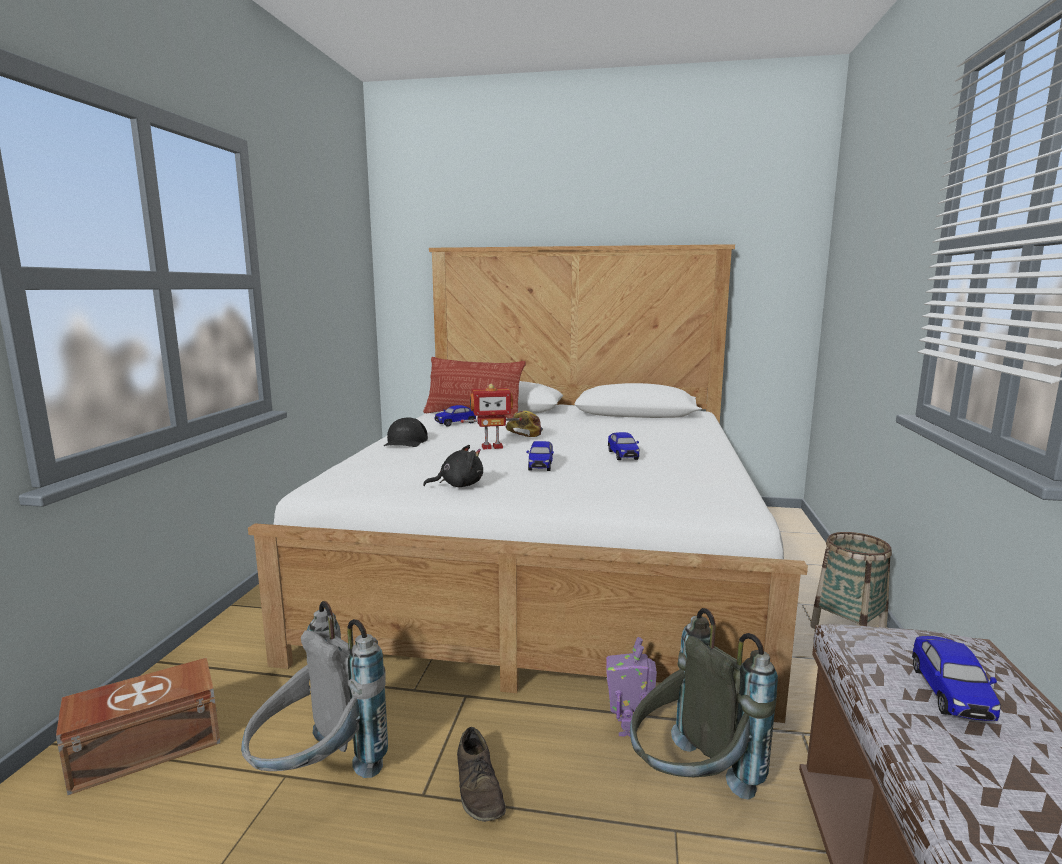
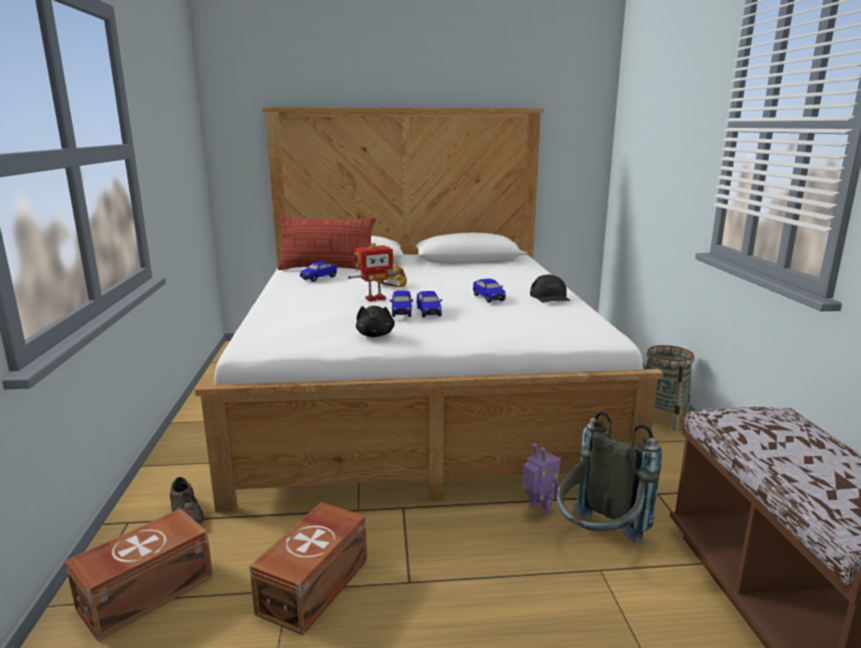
camera: 15 degrees left, 5 degrees up
grey backpack [241,601,388,778] -> brown storage box [249,502,367,635]
black cap [384,418,428,447] -> black cap moved to [530,275,571,302]
black plush toy [423,445,483,488] -> black plush toy turned 120 degrees clockwise [356,306,395,337]
brown shoe [457,727,506,822] -> brown shoe moved to [170,477,205,524]
toy robot [606,637,657,737] -> toy robot turned 150 degrees clockwise [523,443,561,517]
toy car [912,636,1001,721] -> toy car moved to [390,291,413,317]

